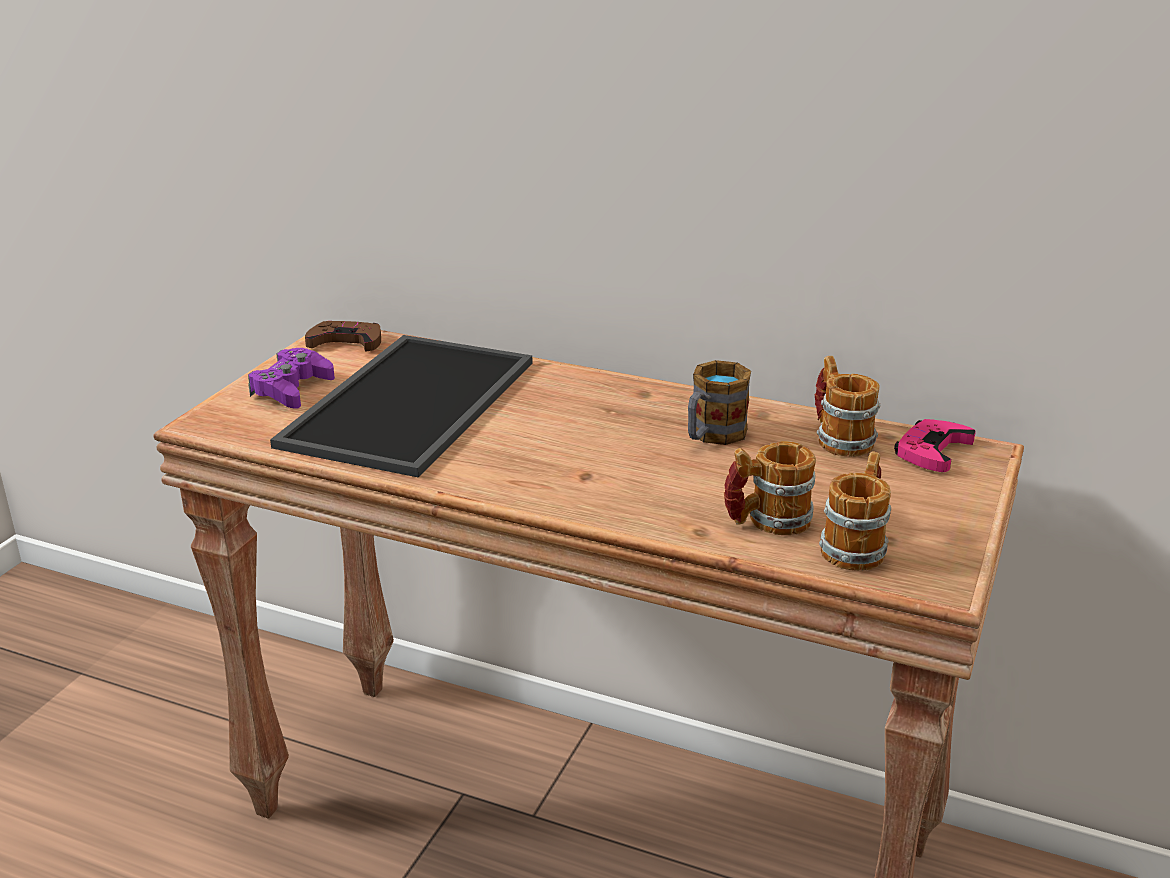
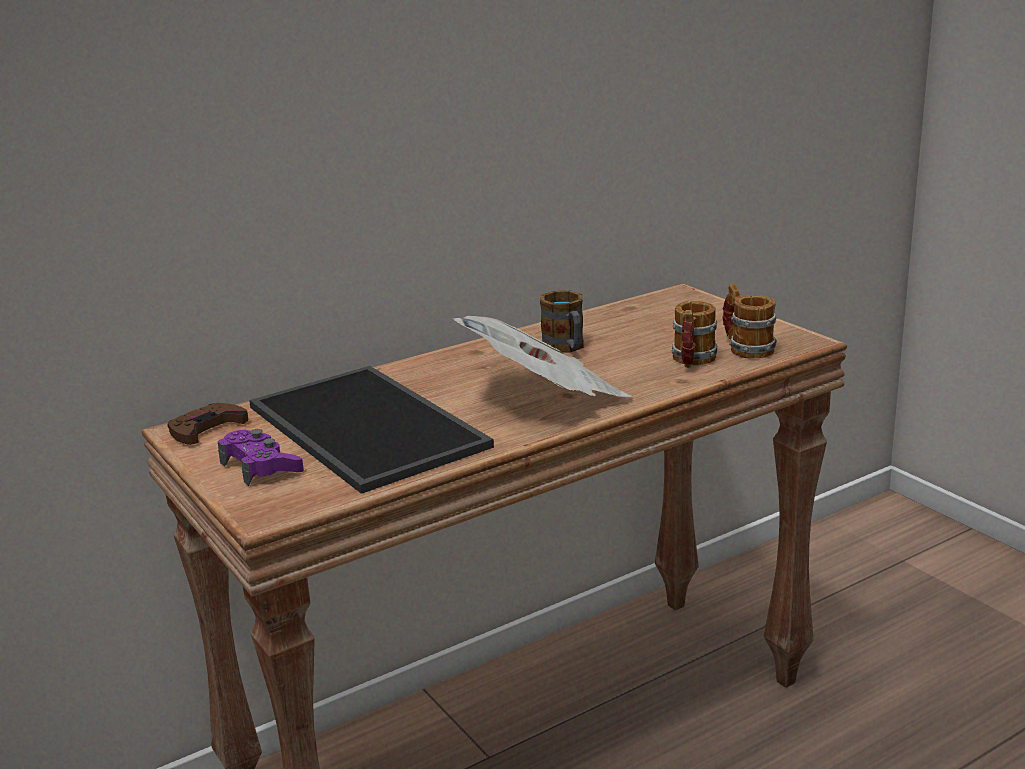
camera: 55 degrees left, 5 degrees down
mug [815,356,881,457] -> none
pink game controller [894,419,976,472] -> none
none -> newspaper [453,316,632,397]

